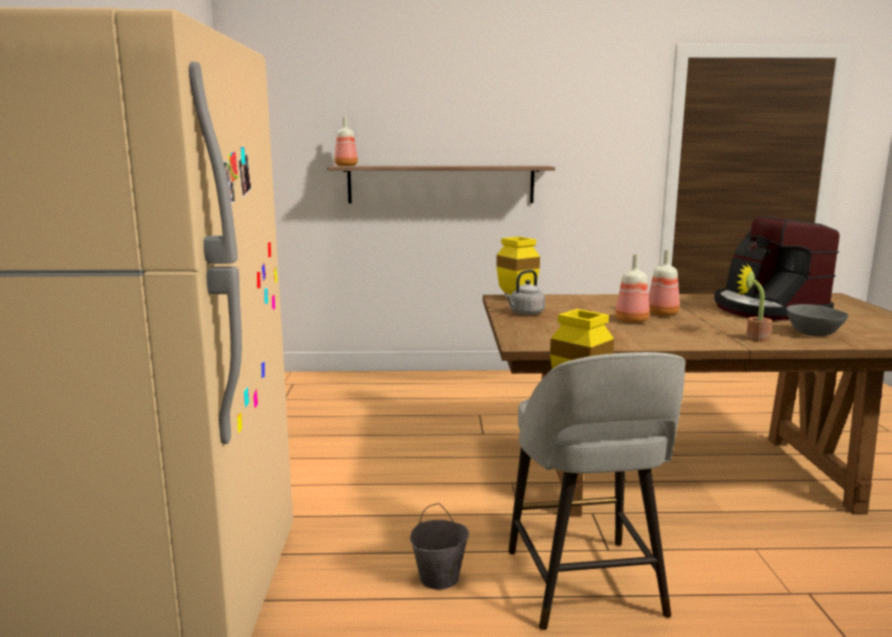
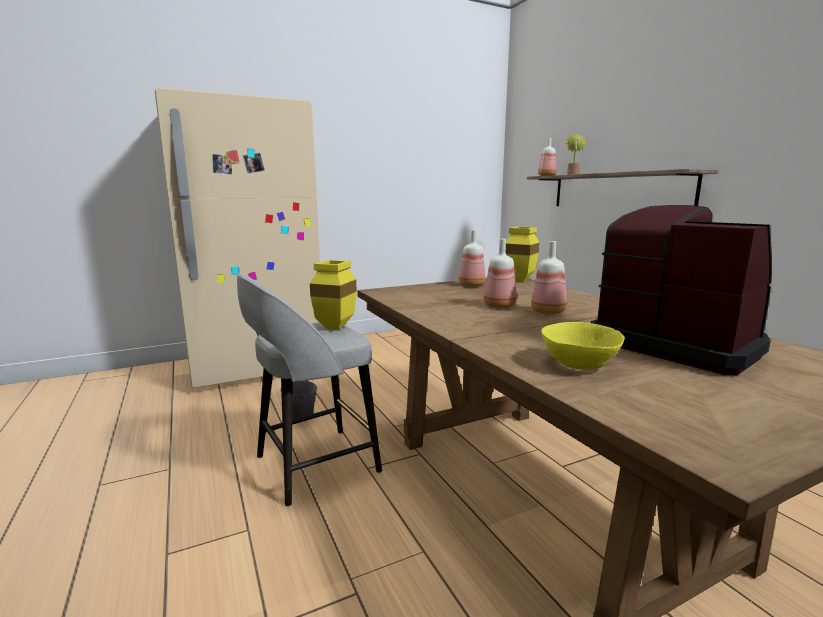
camera: 65 degrees right, 0 degrees up
grey kettle [504,270,545,315] -> bottle [459,230,485,287]
coffee machine [714,216,840,321] -> coffee machine turned 90 degrees clockwise [591,205,772,375]
potted plant [736,263,772,342] -> potted plant moved to [566,134,586,175]
grey bowl [787,304,849,336] -> yellow bowl [541,322,625,370]

